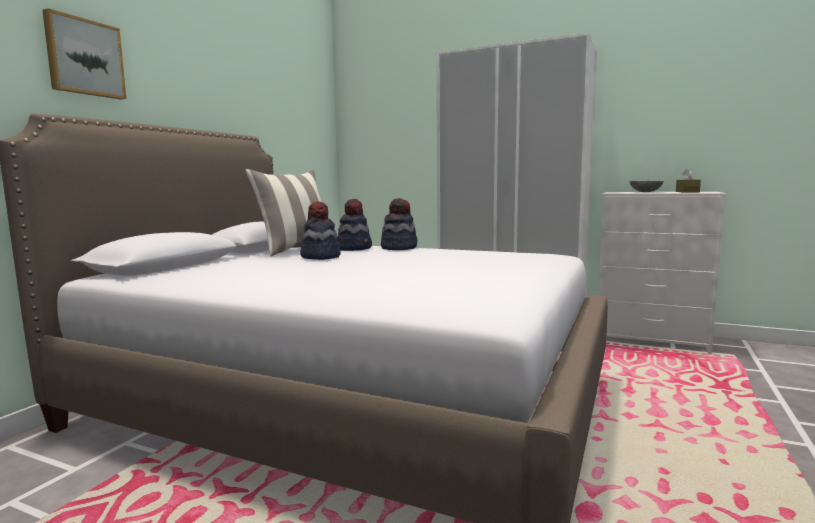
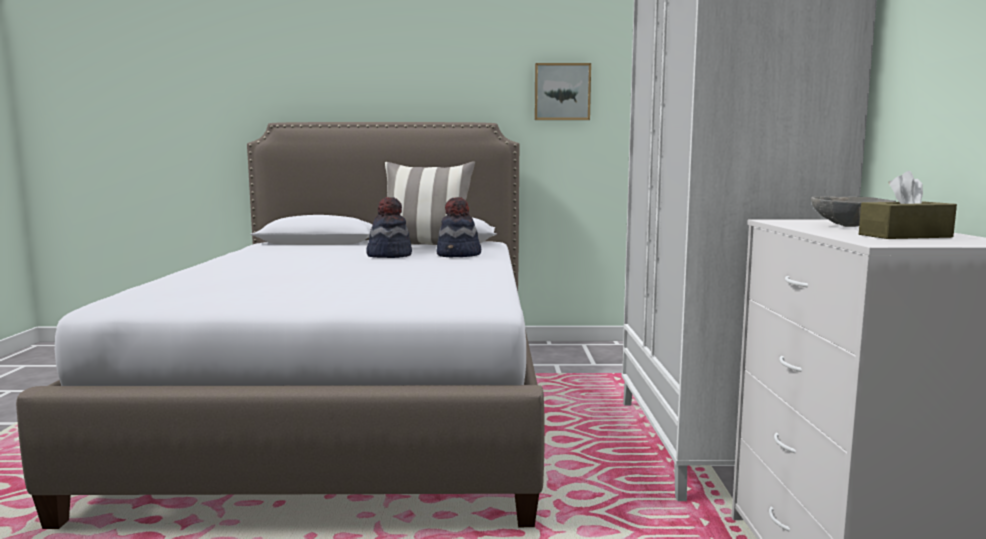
camera: 65 degrees right, 0 degrees up
picture [42,8,126,99] -> picture moved to [535,63,591,120]
hat [381,198,417,250] -> none

